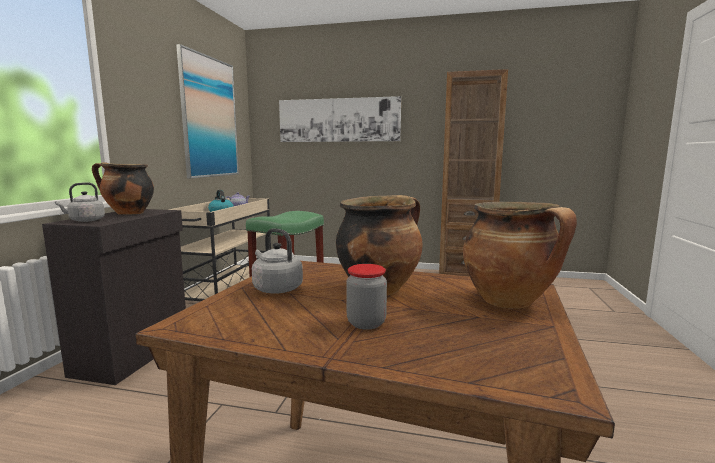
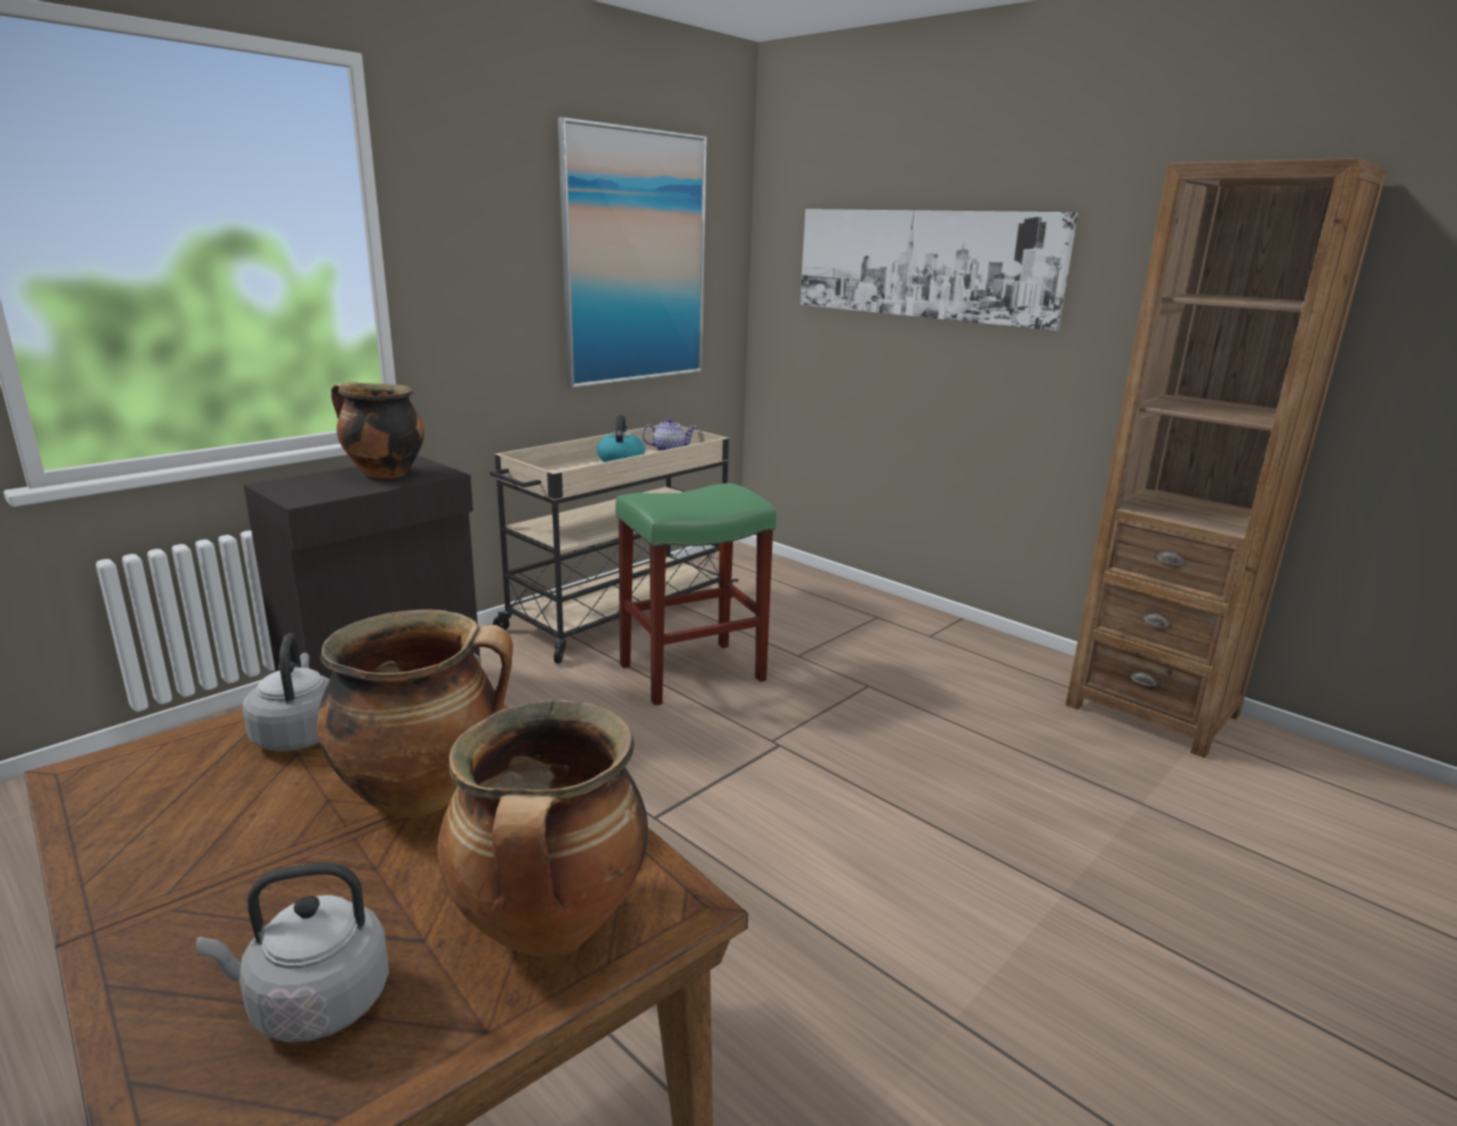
camera: 30 degrees right, 10 degrees up
grey kettle [55,182,105,222] -> grey kettle moved to [196,863,389,1042]
jar [346,264,387,330] -> none

